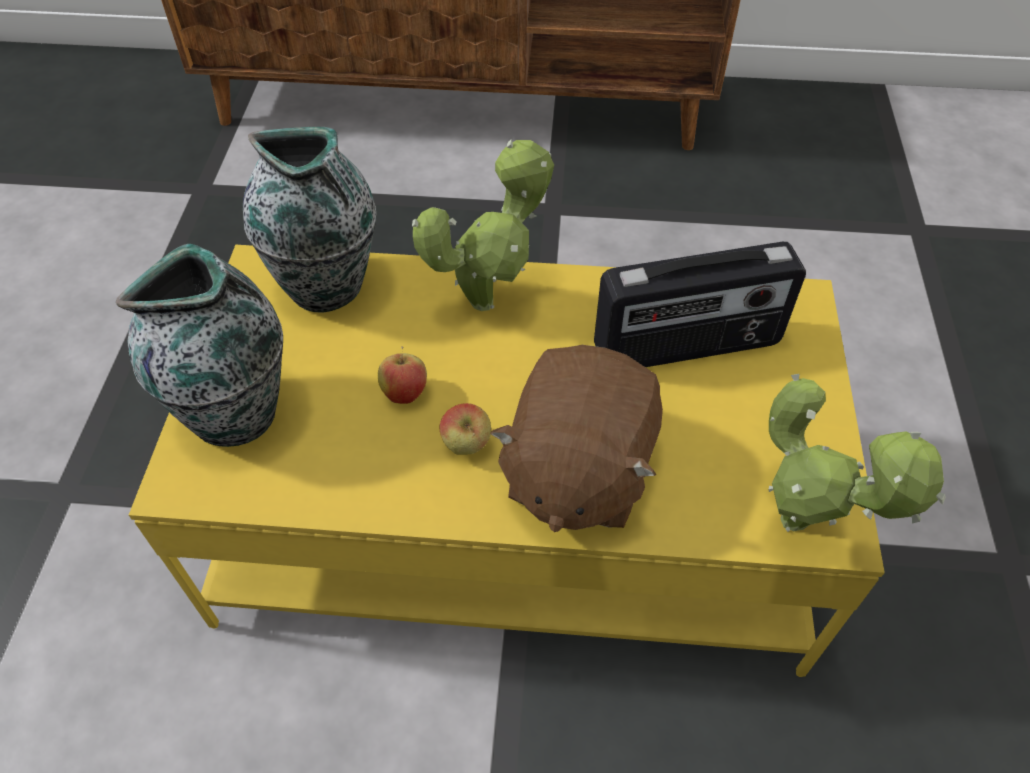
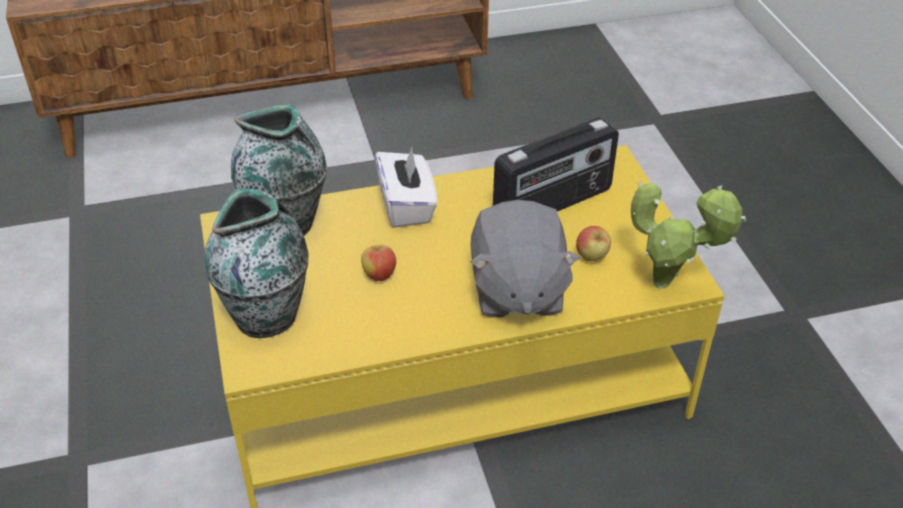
camera: 20 degrees left, 10 degrees down
potted plant [412,139,554,311] -> white tissue box [375,148,438,228]
apple [440,403,492,455] -> apple moved to [576,226,611,261]
brown plush toy [490,345,663,532] -> grey plush toy [470,200,581,318]

